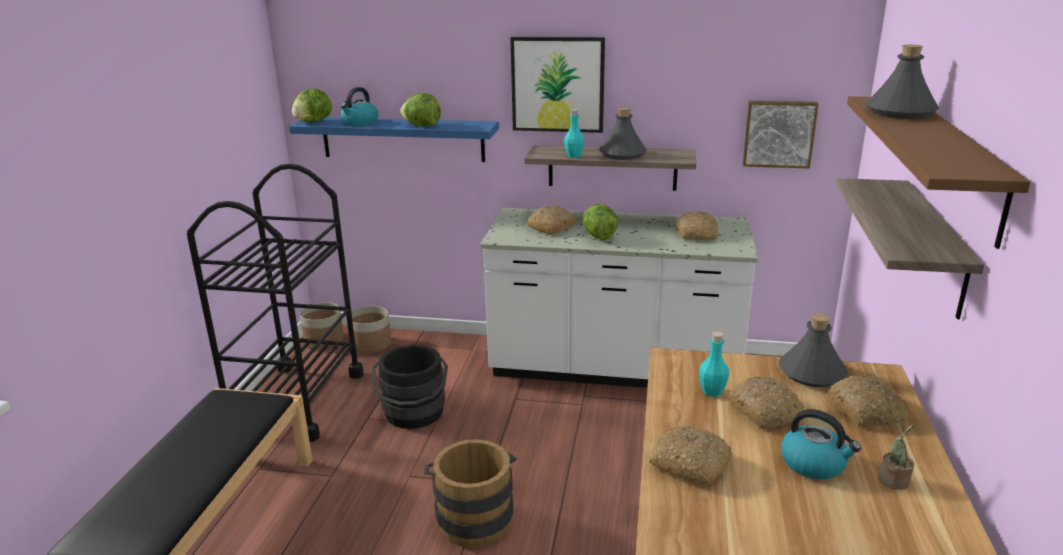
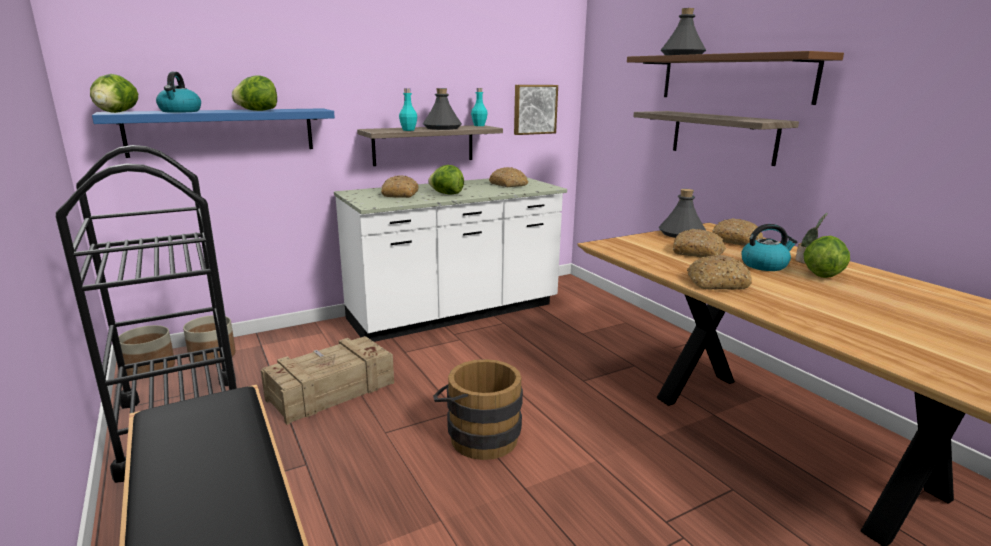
camera: 40 degrees left, 5 degrees down
black bucket [372,345,448,429] -> crate [261,336,394,425]
picture [510,37,605,133] -> none
turquoise bottle [699,332,729,397] -> turquoise bottle moved to [471,88,488,126]
none -> lettuce [804,236,850,278]

